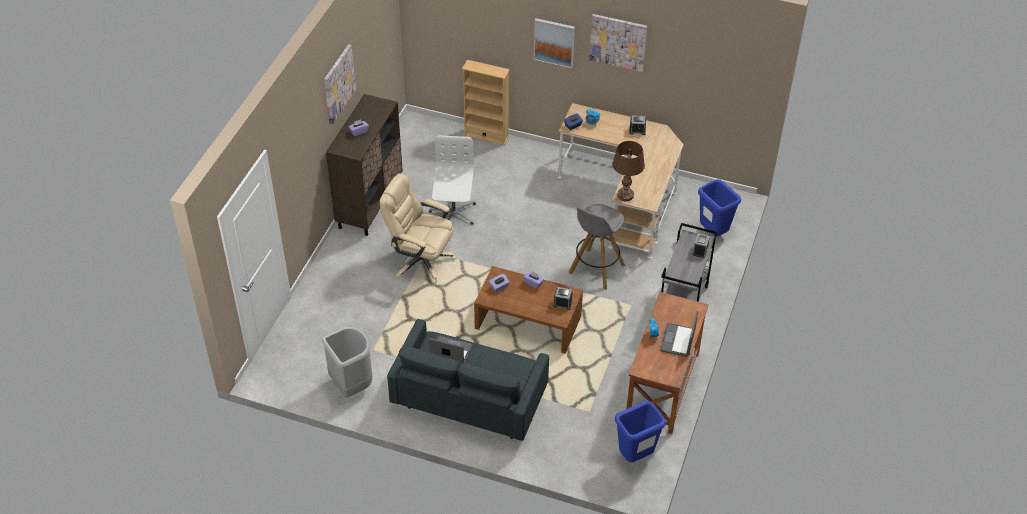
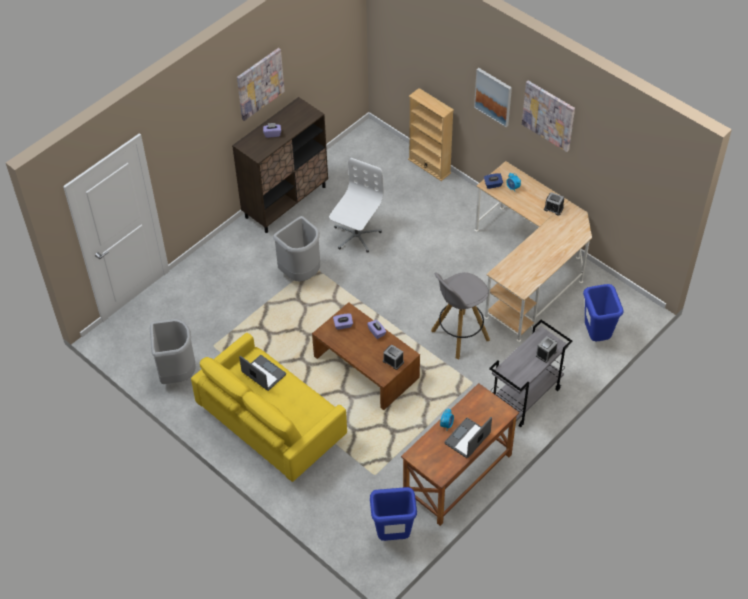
camera: 25 degrees right, 5 degrees up
beige office chair [380,174,456,284] -> grey trash can [273,216,320,281]
grey sofa [387,319,549,441] -> yellow sofa [191,333,347,482]
brown table lamp [612,141,645,201] -> none

